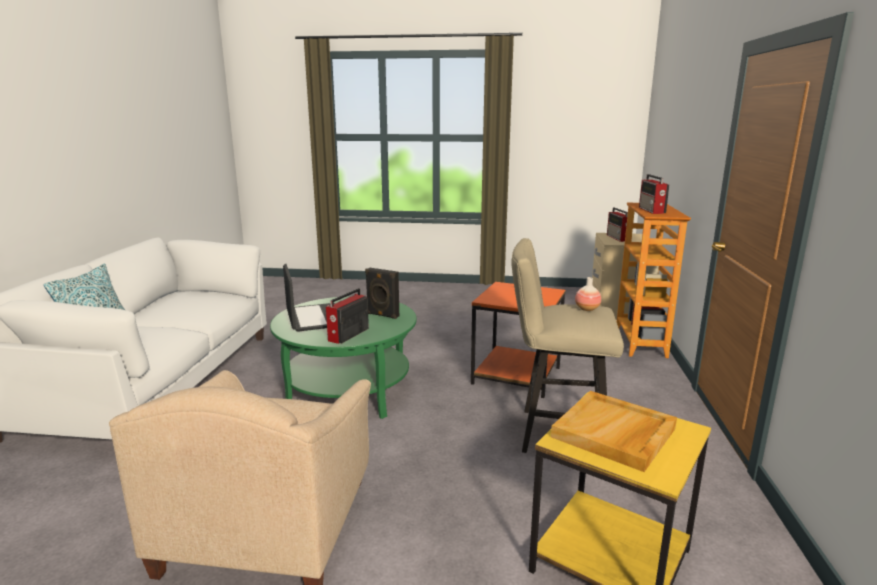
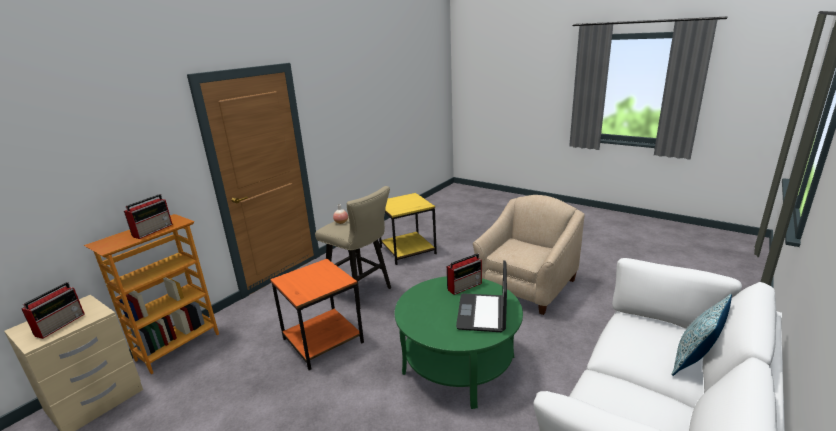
camera: 150 degrees left, 5 degrees up
black speaker [365,268,399,319] -> none
beige tray [551,391,677,472] -> none

